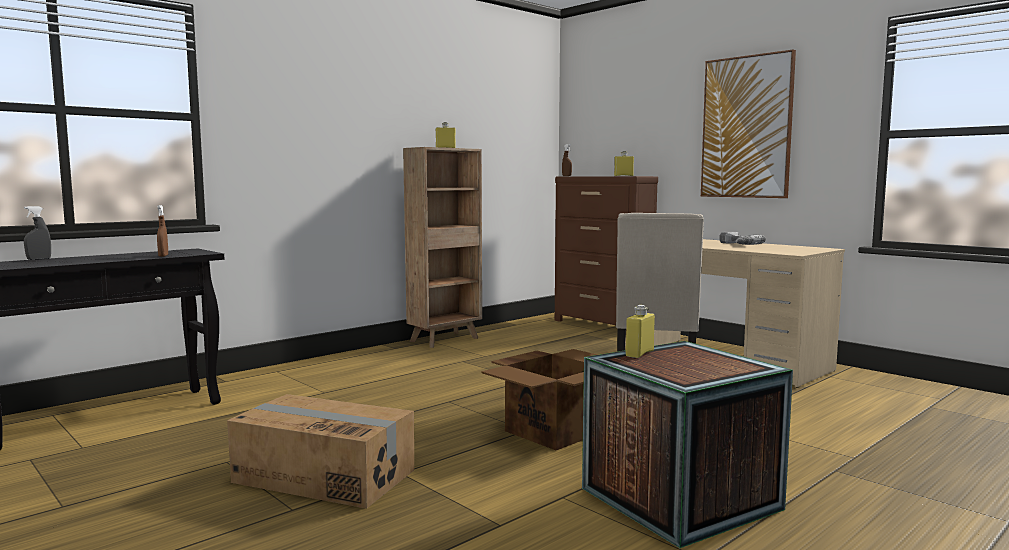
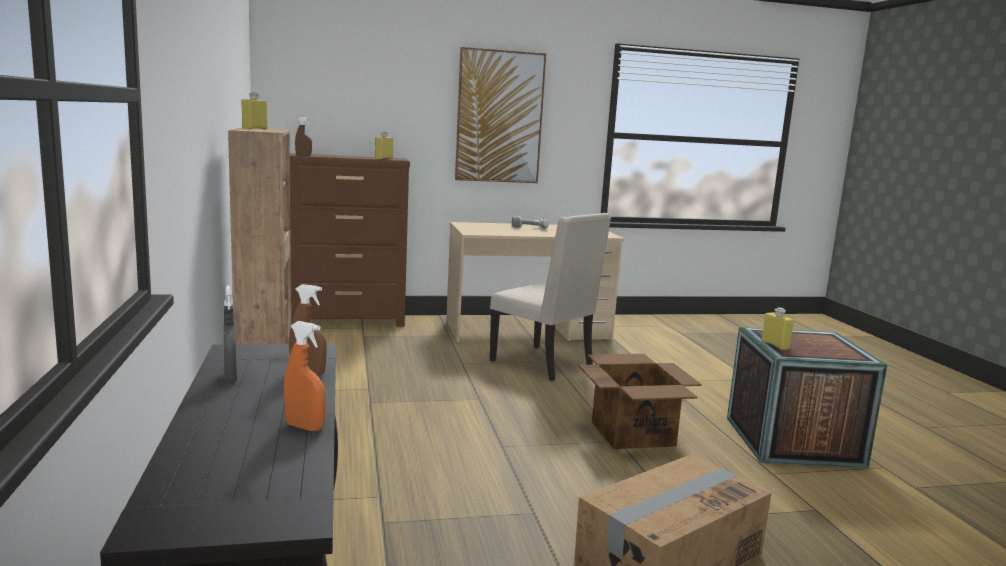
camera: 60 degrees left, 5 degrees up
grey spray bottle [24,206,51,260] -> grey spray bottle moved to [224,286,237,383]
none -> orange spray bottle [284,321,326,431]

